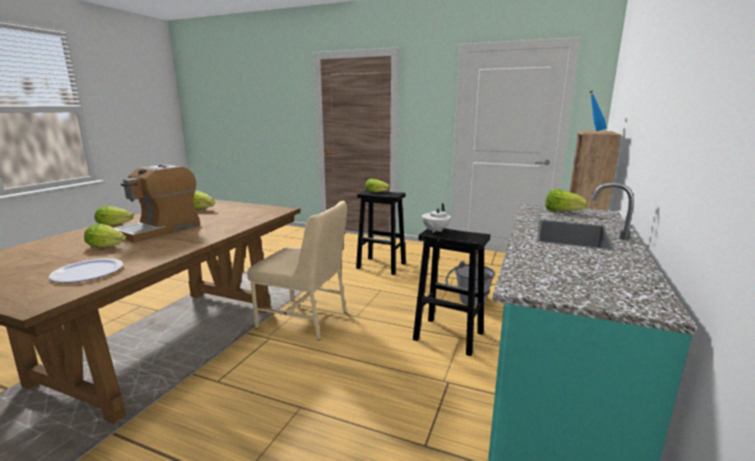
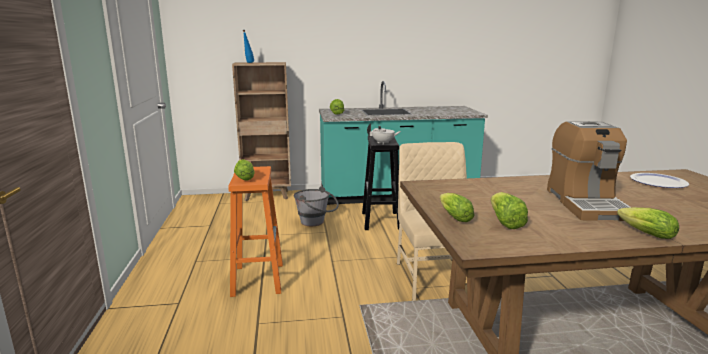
camera: 120 degrees left, 0 degrees up
lettuce [84,224,126,248] -> lettuce moved to [440,193,474,222]
coffee machine [114,164,200,243] -> coffee machine turned 90 degrees clockwise [547,121,631,221]
black stool [356,190,406,275] -> orange stool [228,166,283,297]

